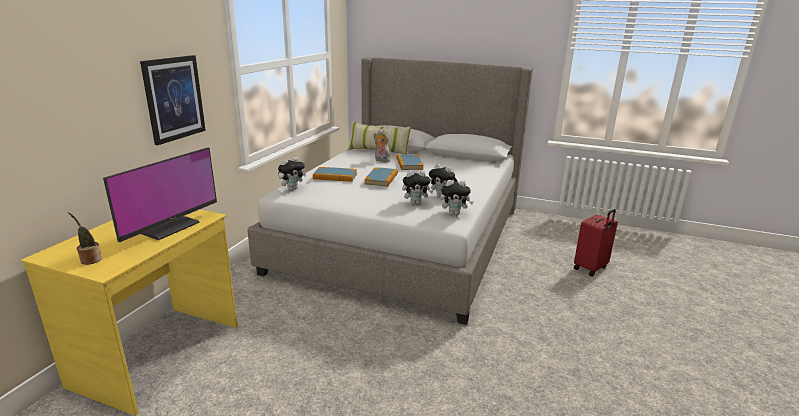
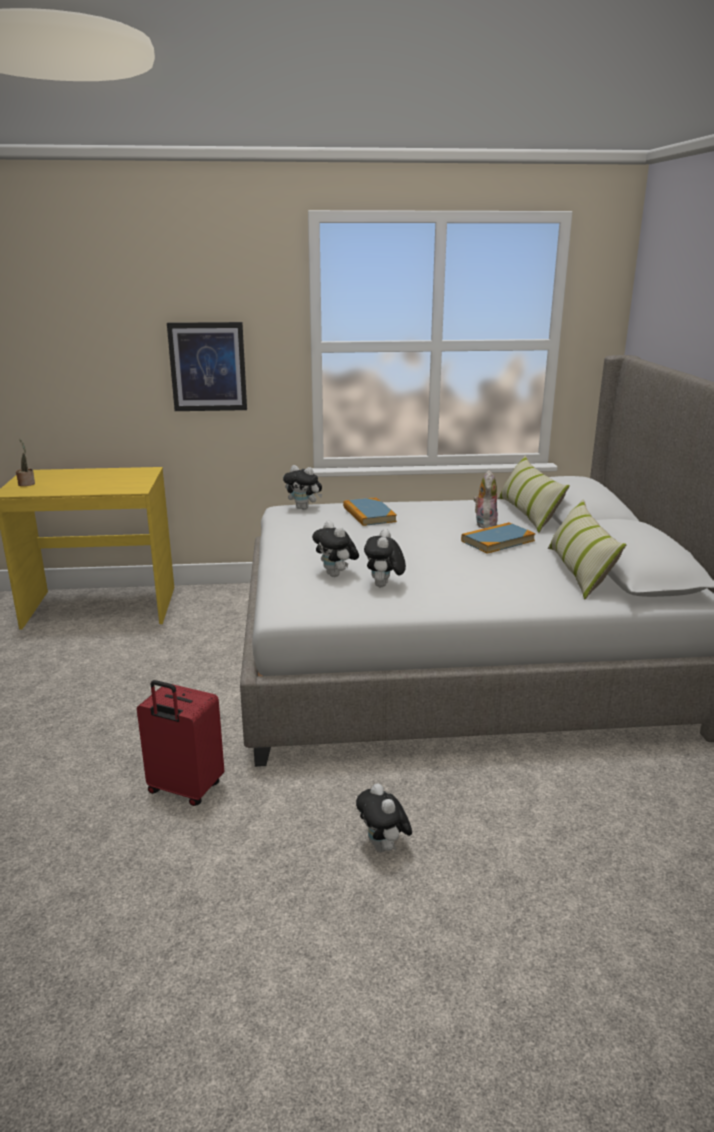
camera: 65 degrees right, 0 degrees up
monitor [103,147,217,242] -> none
book [364,167,398,187] -> none
plush toy [440,180,474,215] -> plush toy moved to [356,783,412,852]
red suitcase [574,209,618,276] -> red suitcase moved to [137,680,224,806]
none -> pillow [548,499,627,599]

